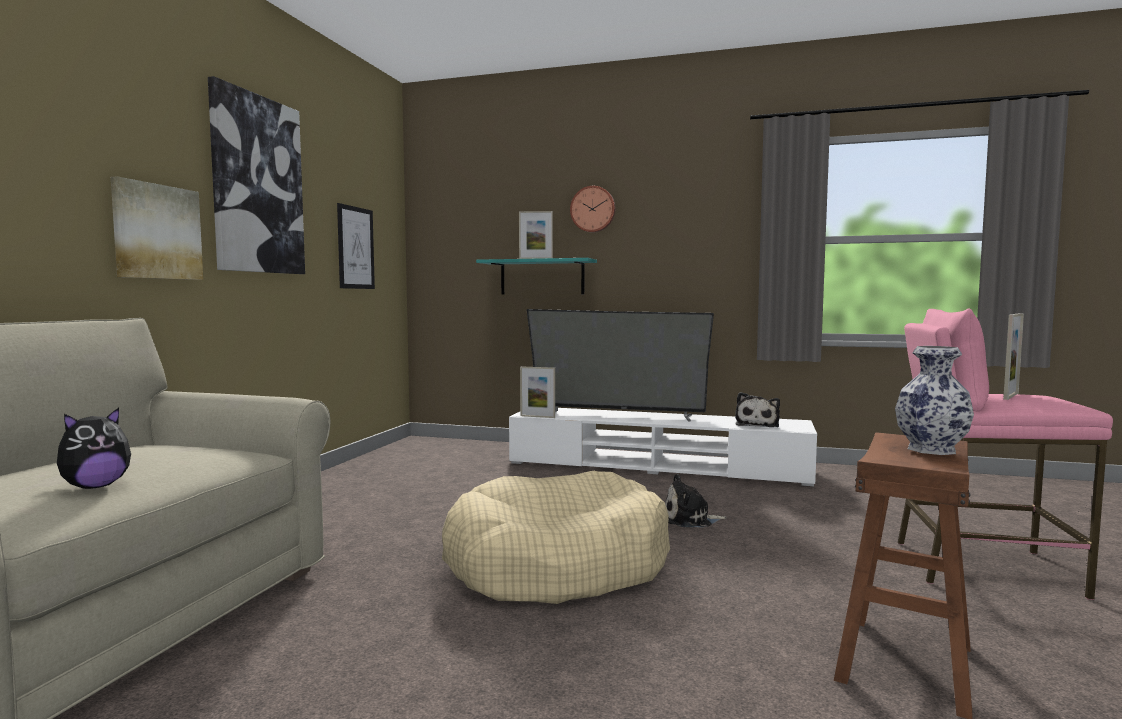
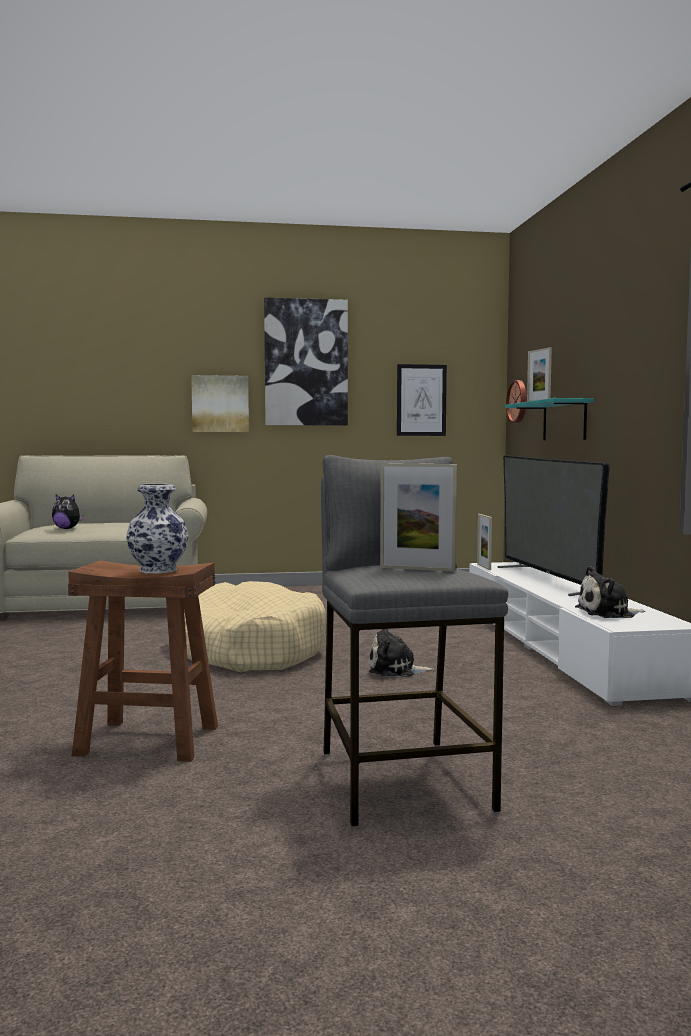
camera: 65 degrees right, 0 degrees up
wall clock [570,186,615,233] -> wall clock moved to [506,380,527,423]
plush toy [665,474,727,527] -> plush toy turned 60 degrees counterclockwise [369,629,434,677]
pink stool [897,308,1113,600] -> grey stool [321,455,508,826]

